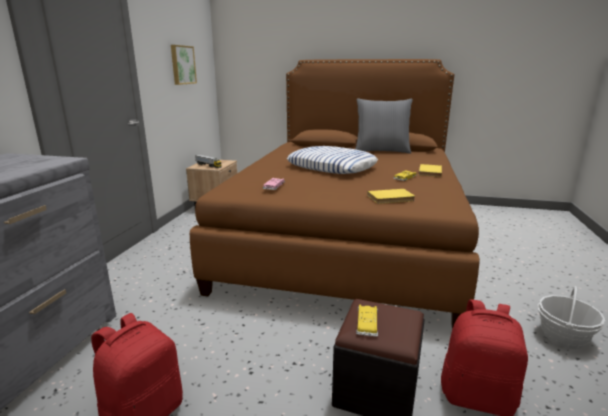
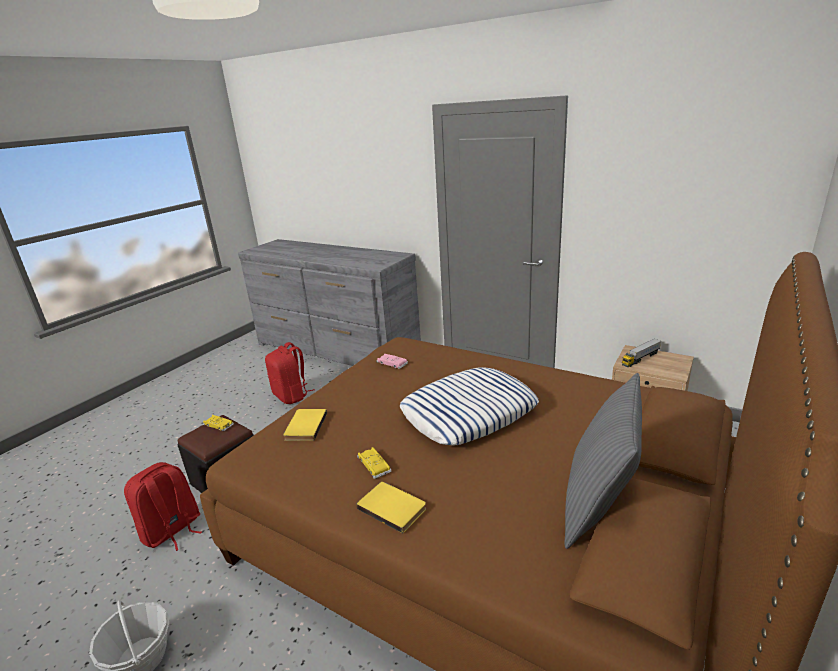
camera: 110 degrees right, 5 degrees up
picture [171,45,197,85] -> none

